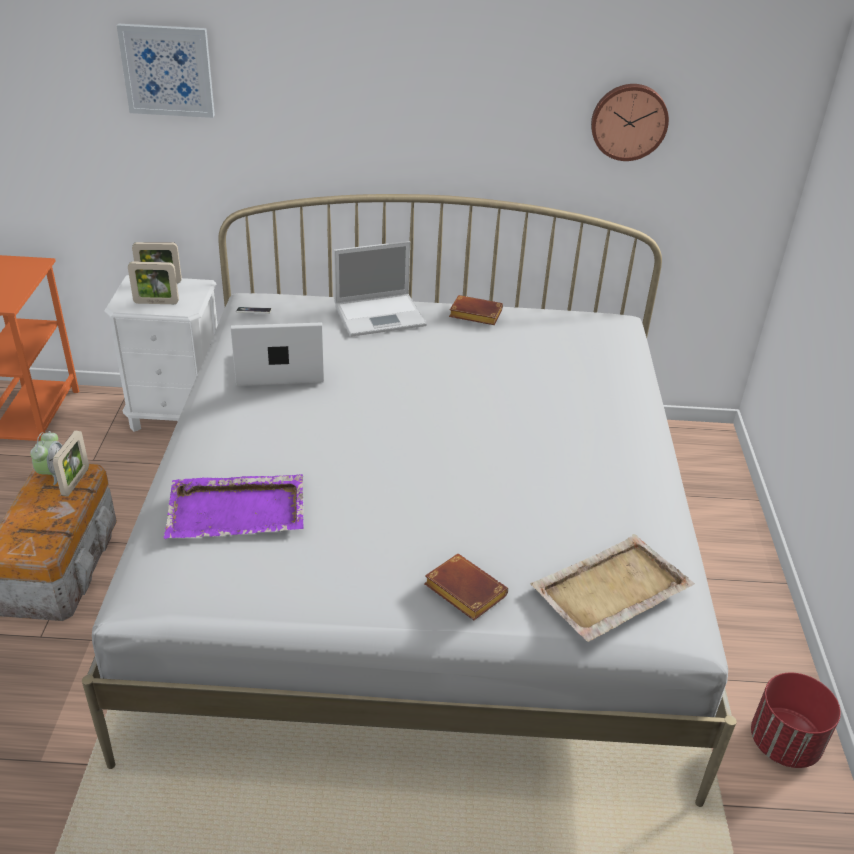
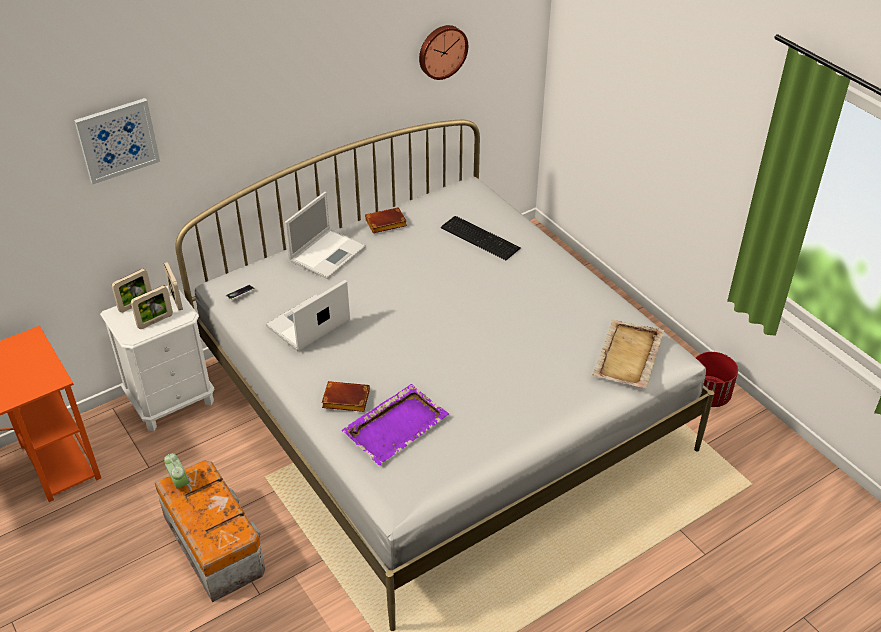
camera: 35 degrees left, 5 degrees up
picture frame [53,430,89,497] -> picture frame moved to [163,262,183,310]
brown book [424,554,508,620] -> brown book moved to [322,381,370,412]
none -> keyboard [441,216,521,260]

